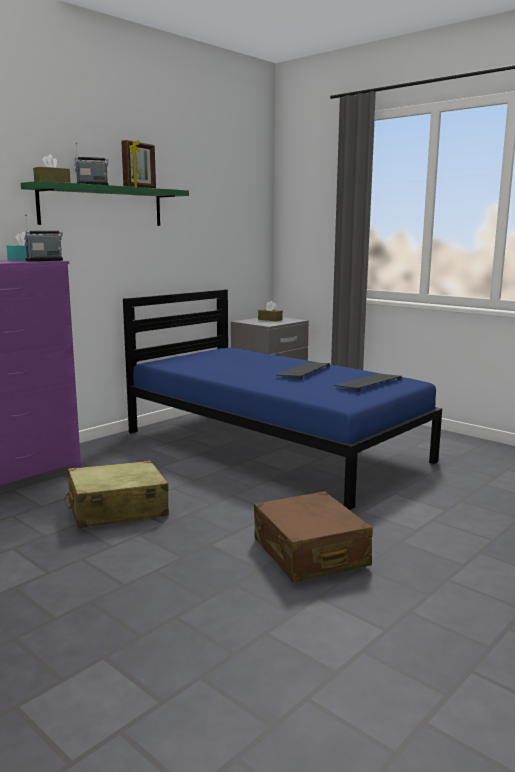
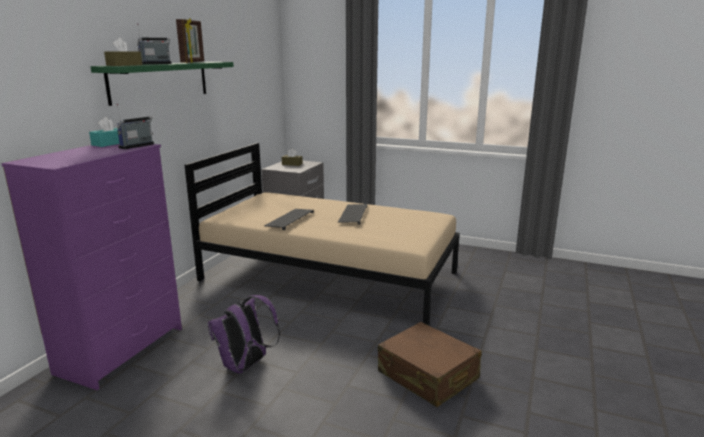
camera: 20 degrees left, 5 degrees up
beige suitcase [64,460,169,528] -> purple backpack [207,295,280,374]
blue bed [123,289,442,510] -> beige bed [185,143,460,326]
keyboard [334,374,402,392] -> keyboard moved to [264,209,314,230]

